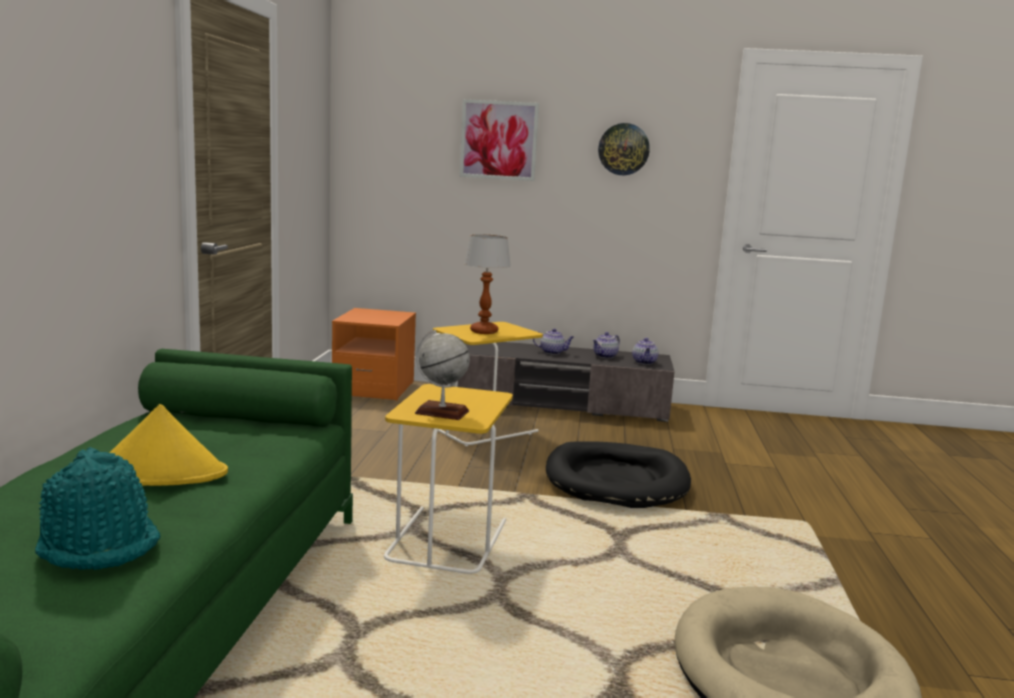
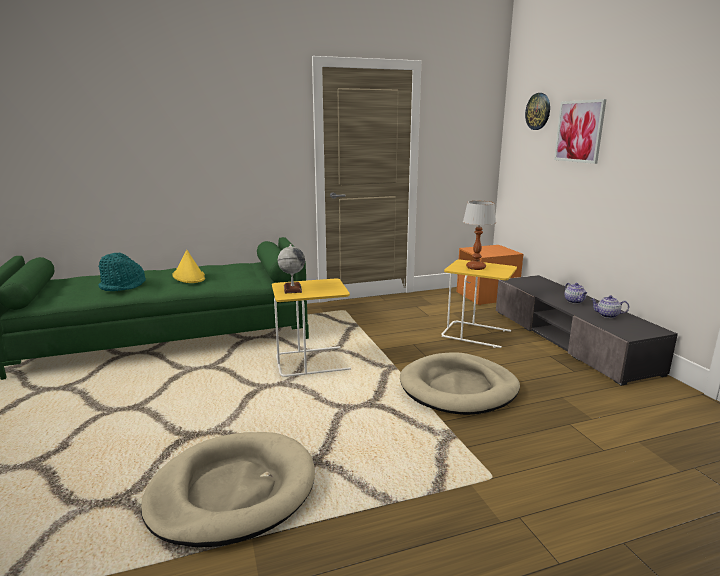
camera: 65 degrees right, 5 degrees up
black dog bed [546,441,691,508] -> beige dog bed [400,352,520,415]
wall clock [598,123,650,175] -> wall clock moved to [525,93,550,130]
teapot [632,338,659,365] -> none

